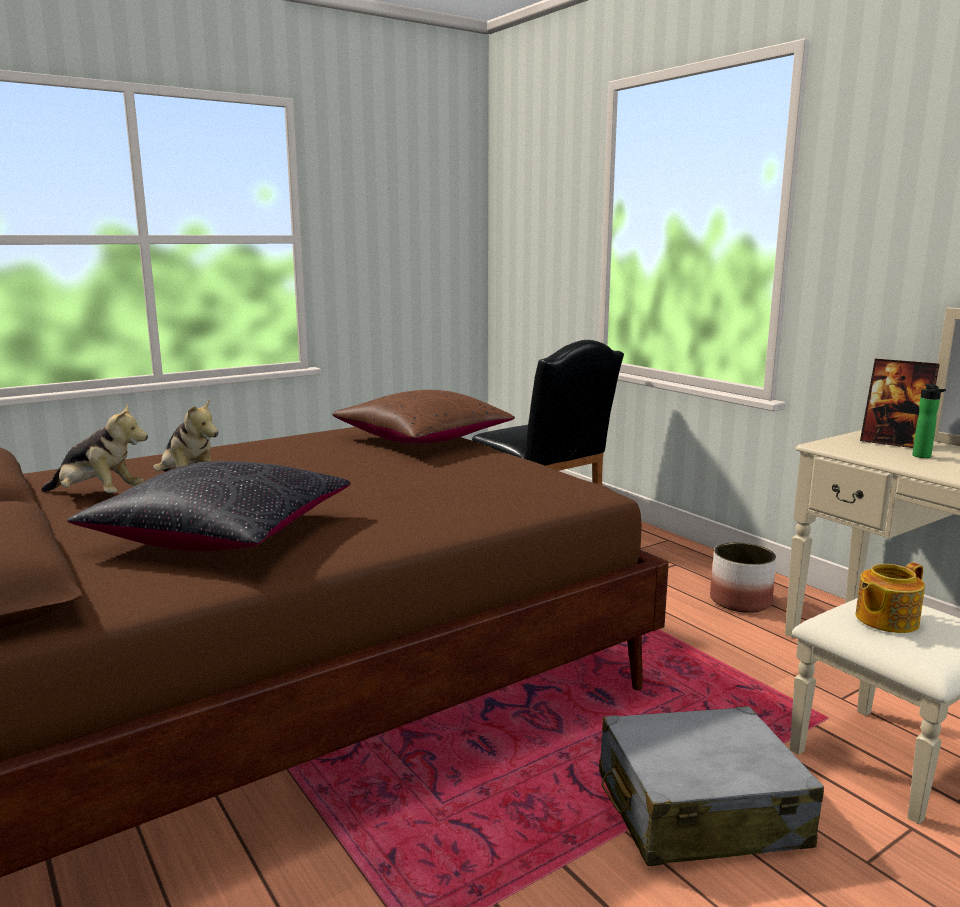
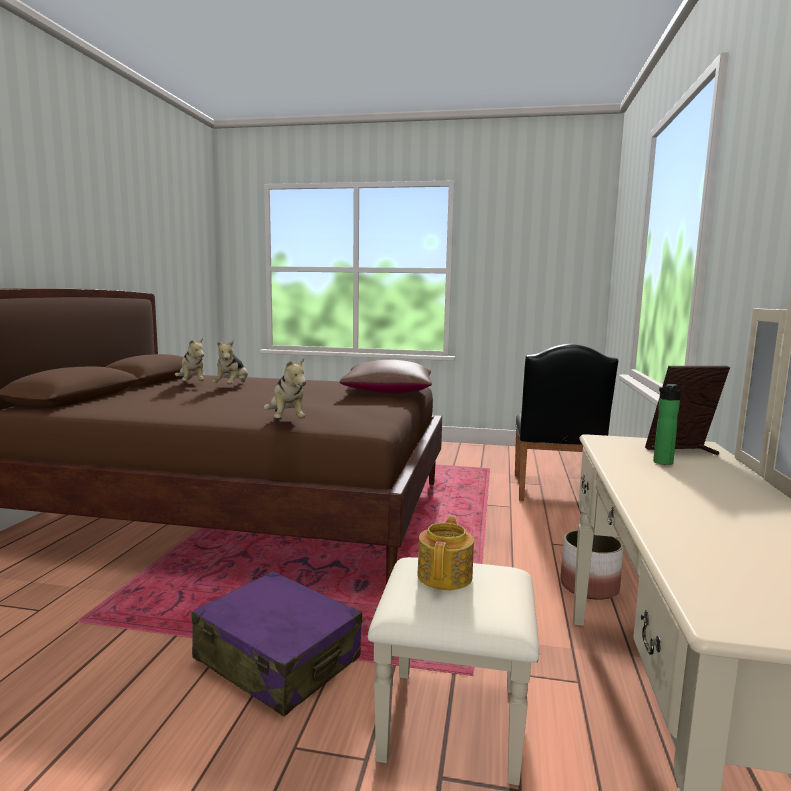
camera: 45 degrees right, 5 degrees down
black pillow [67,461,351,551] -> none
grey suitcase [599,706,824,866] -> purple suitcase [191,571,362,716]
teapot [856,562,925,633] -> teapot turned 90 degrees clockwise [417,515,474,590]
picture frame [860,359,940,448] -> picture frame turned 90 degrees clockwise [645,366,730,455]
none -> plush toy [264,358,306,418]

